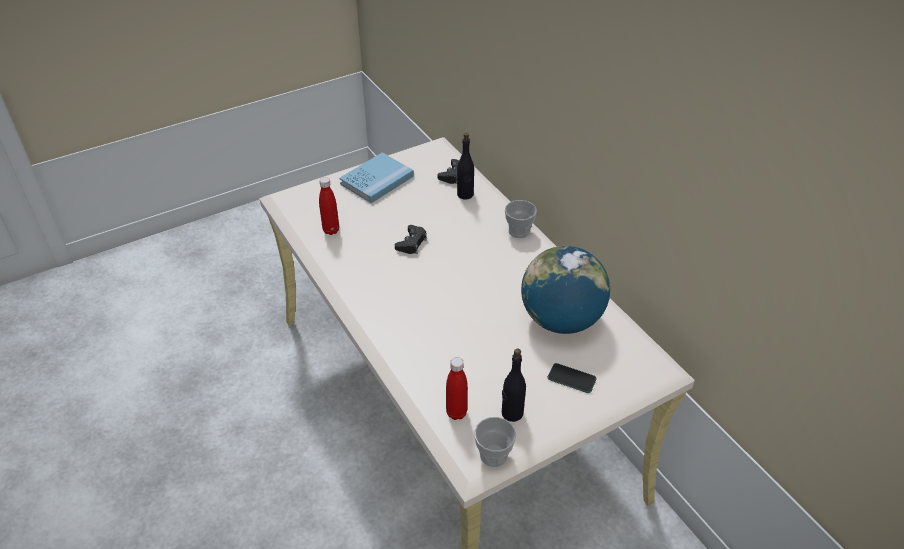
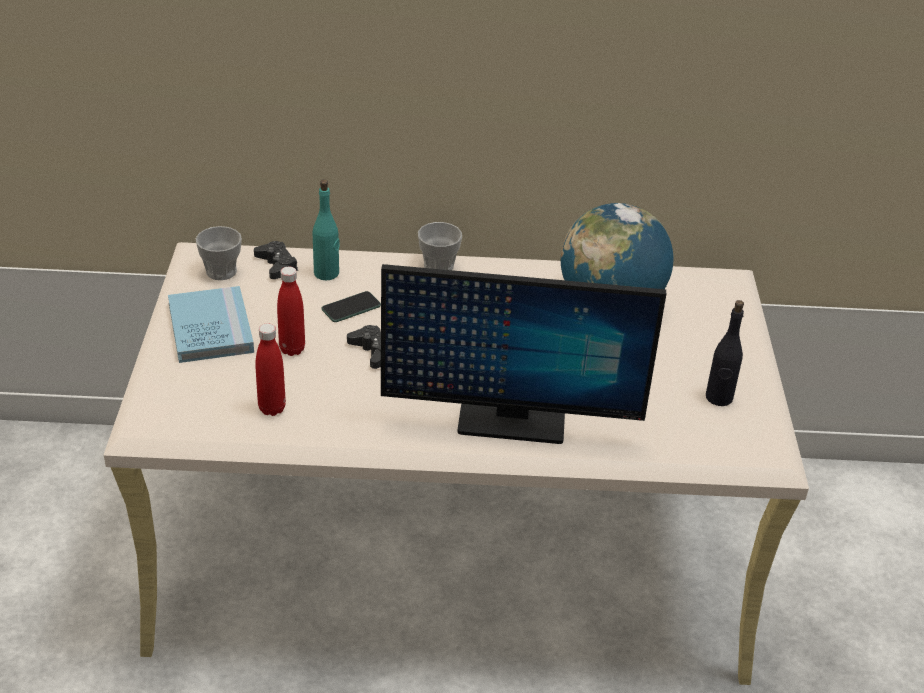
camera: 60 degrees left, 5 degrees down
red bottle [446,357,468,420] -> red bottle moved to [277,267,305,356]
black bottle [457,133,474,199] -> turquoise bottle [313,180,340,280]
cup [474,417,516,467] -> cup moved to [196,226,242,280]
phone [548,363,597,393] -> phone moved to [321,291,381,322]
none -> monitor [381,264,666,444]

